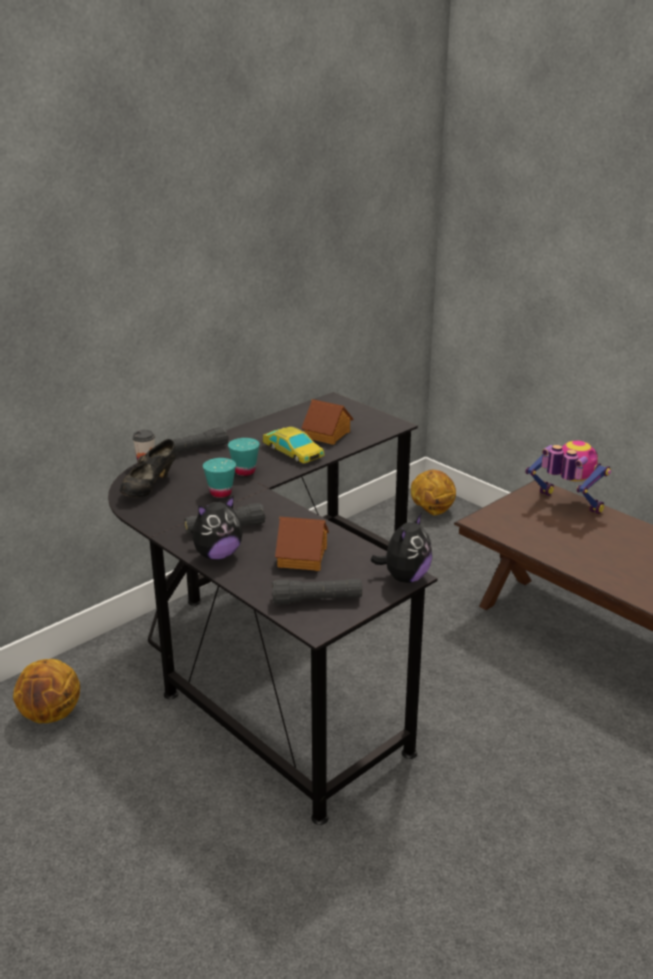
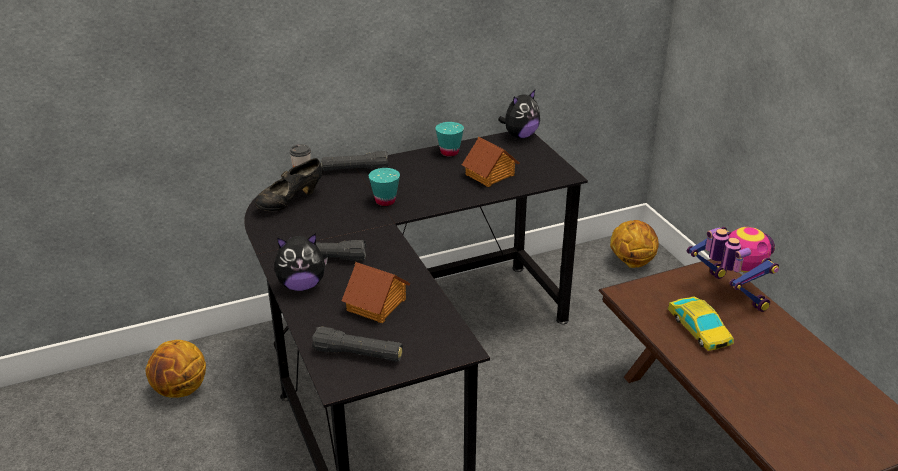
camera: 20 degrees right, 5 degrees up
turquoise cup [203,458,236,498] -> turquoise cup moved to [435,122,464,156]
toy car [263,427,325,464] -> toy car moved to [668,296,734,351]
plush toy [370,513,432,583] -> plush toy moved to [498,90,540,139]

